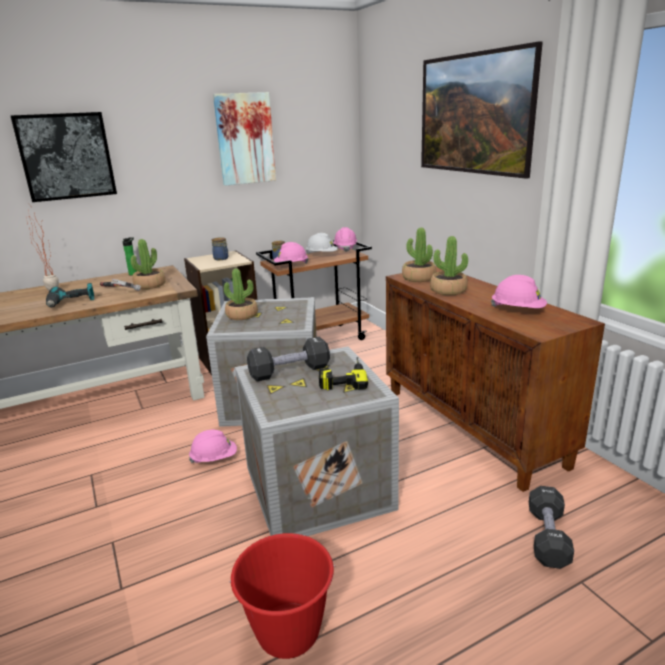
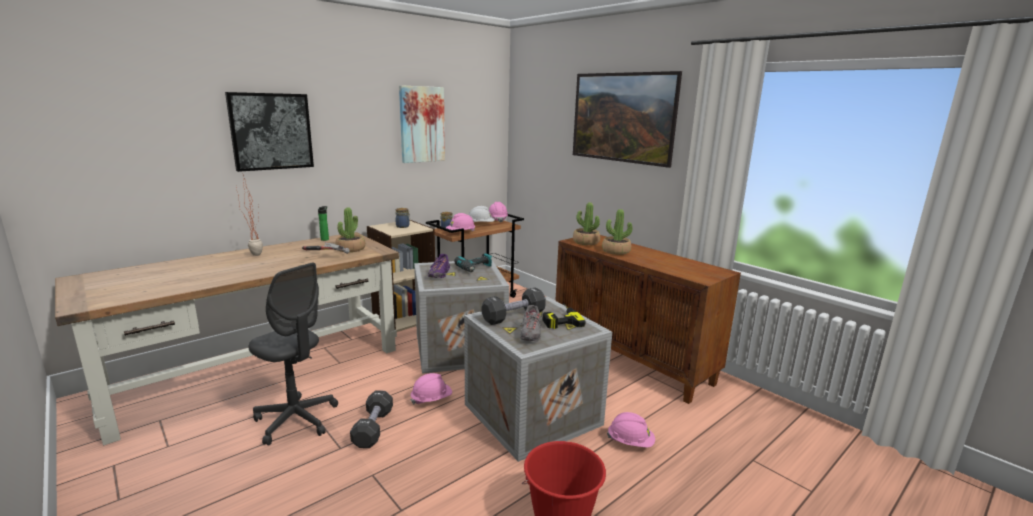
camera: 15 degrees left, 5 degrees down
power drill [46,283,94,308] -> power drill moved to [454,253,492,272]
potted plant [224,268,258,320] -> purple shoe [428,254,450,278]
pink hard hat [491,275,547,308] -> pink hard hat moved to [607,412,655,448]
black dumbbell [529,486,574,569] -> black dumbbell moved to [350,390,393,448]
none -> grey office chair [249,263,338,445]
none -> grey shoe [520,305,541,341]

